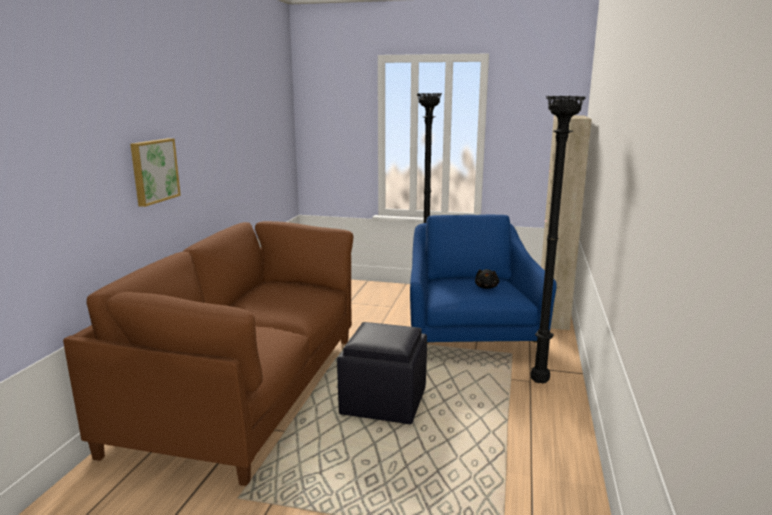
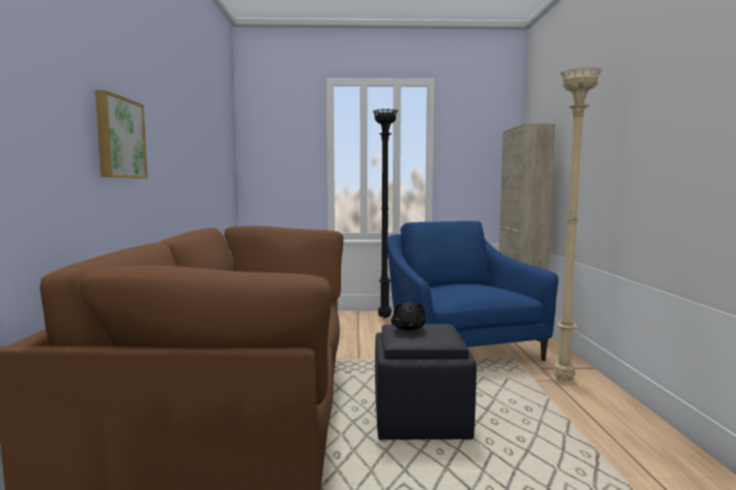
camera: 15 degrees left, 10 degrees down
black plush toy [475,269,499,289] -> black plush toy moved to [391,302,426,331]
black floor lamp [531,96,586,383] -> beige floor lamp [553,66,602,381]

